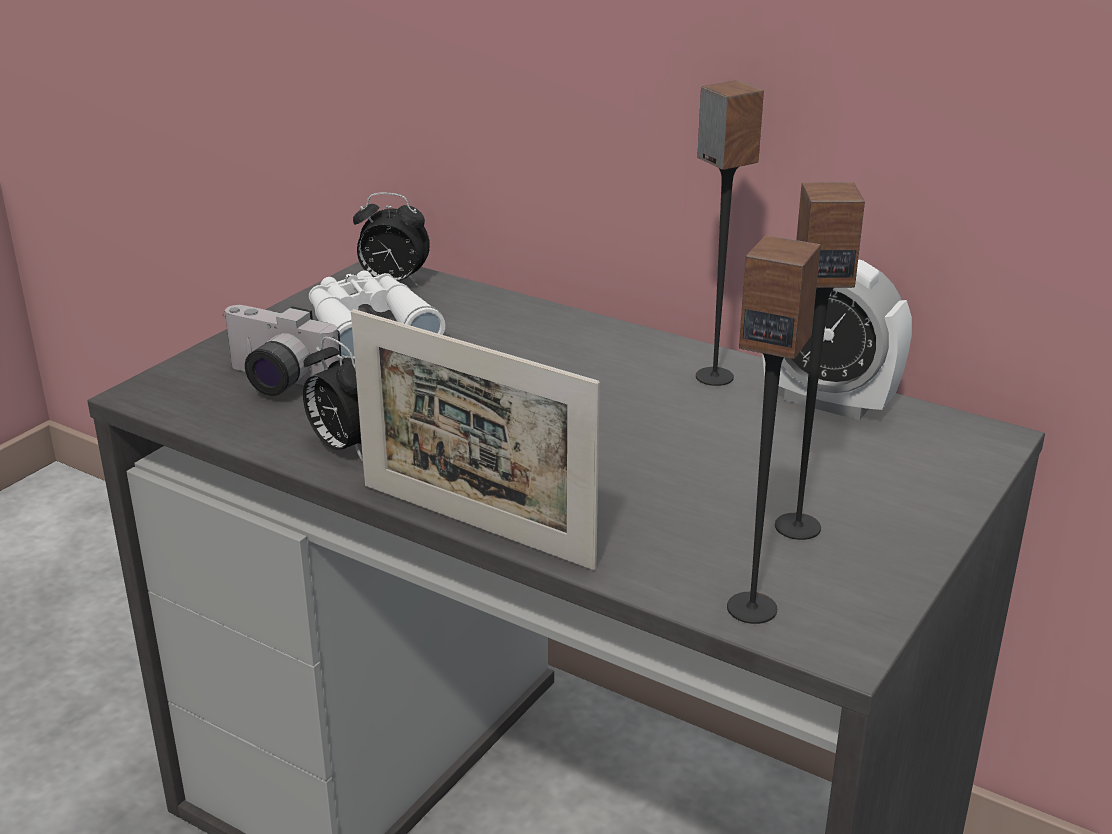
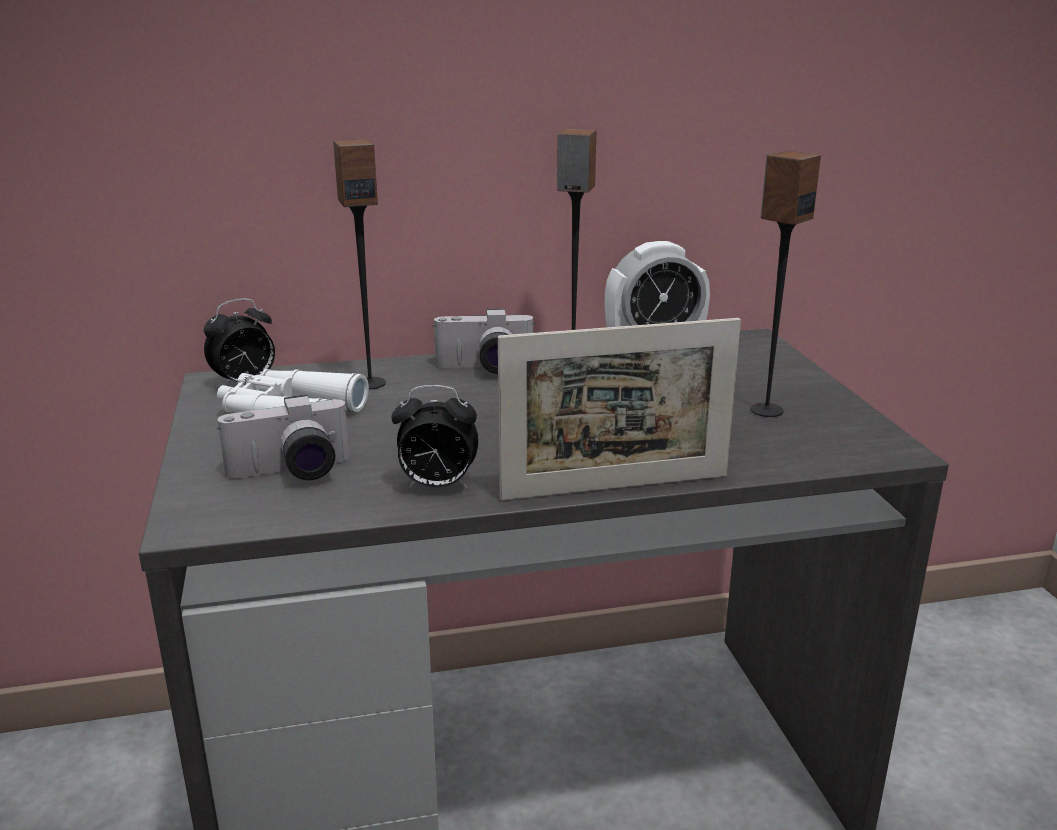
camera: 45 degrees left, 5 degrees down
speaker [727,235,821,624] -> speaker moved to [333,139,386,389]
none -> camera [433,309,536,374]

